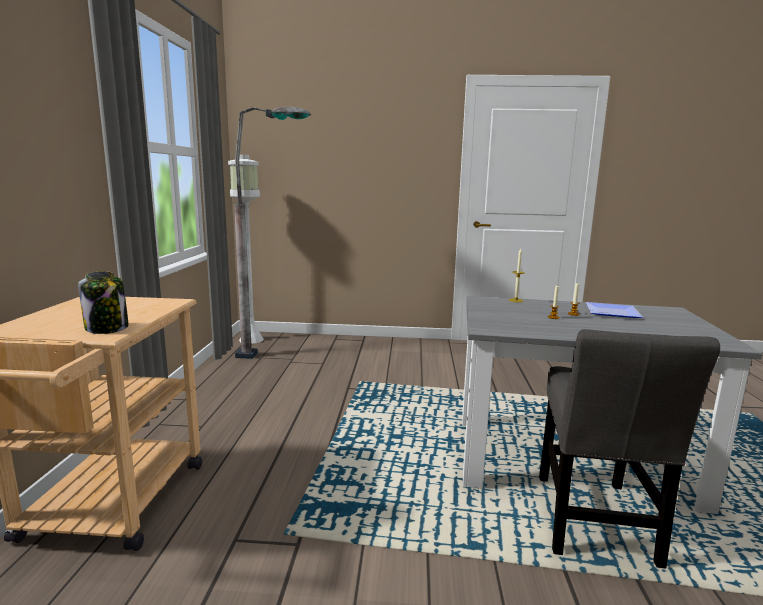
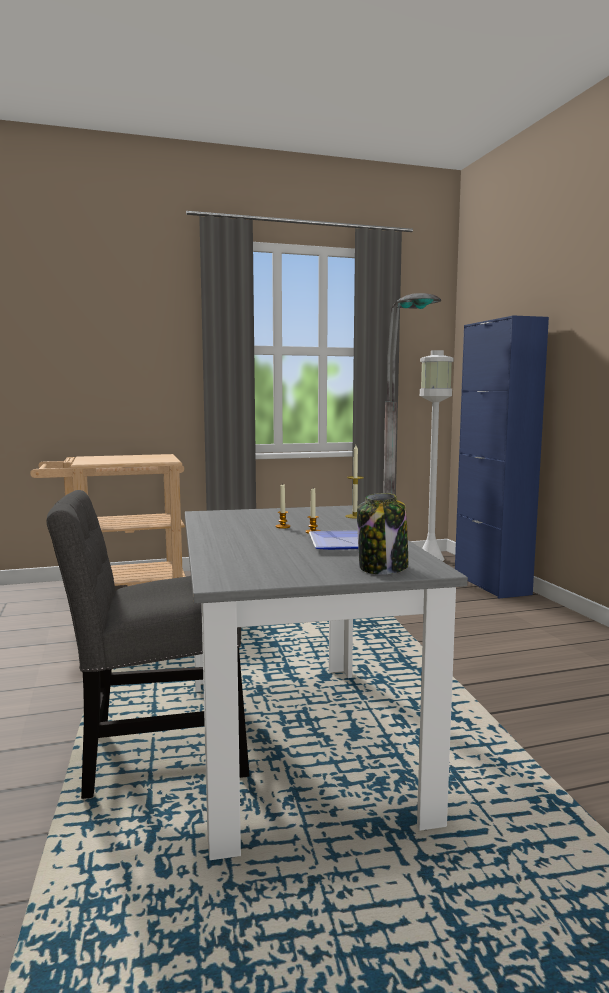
camera: 70 degrees right, 5 degrees down
jar [78,271,129,334] -> jar moved to [357,493,408,575]
none -> blue cabinet [455,315,549,598]

